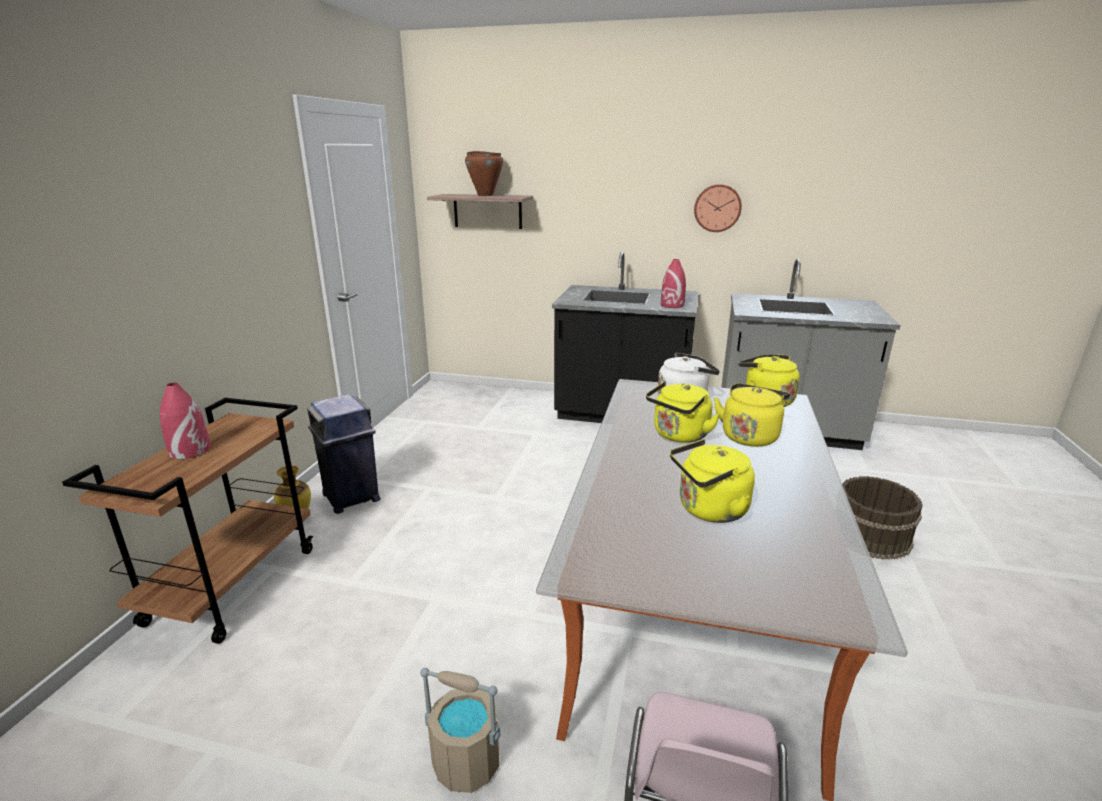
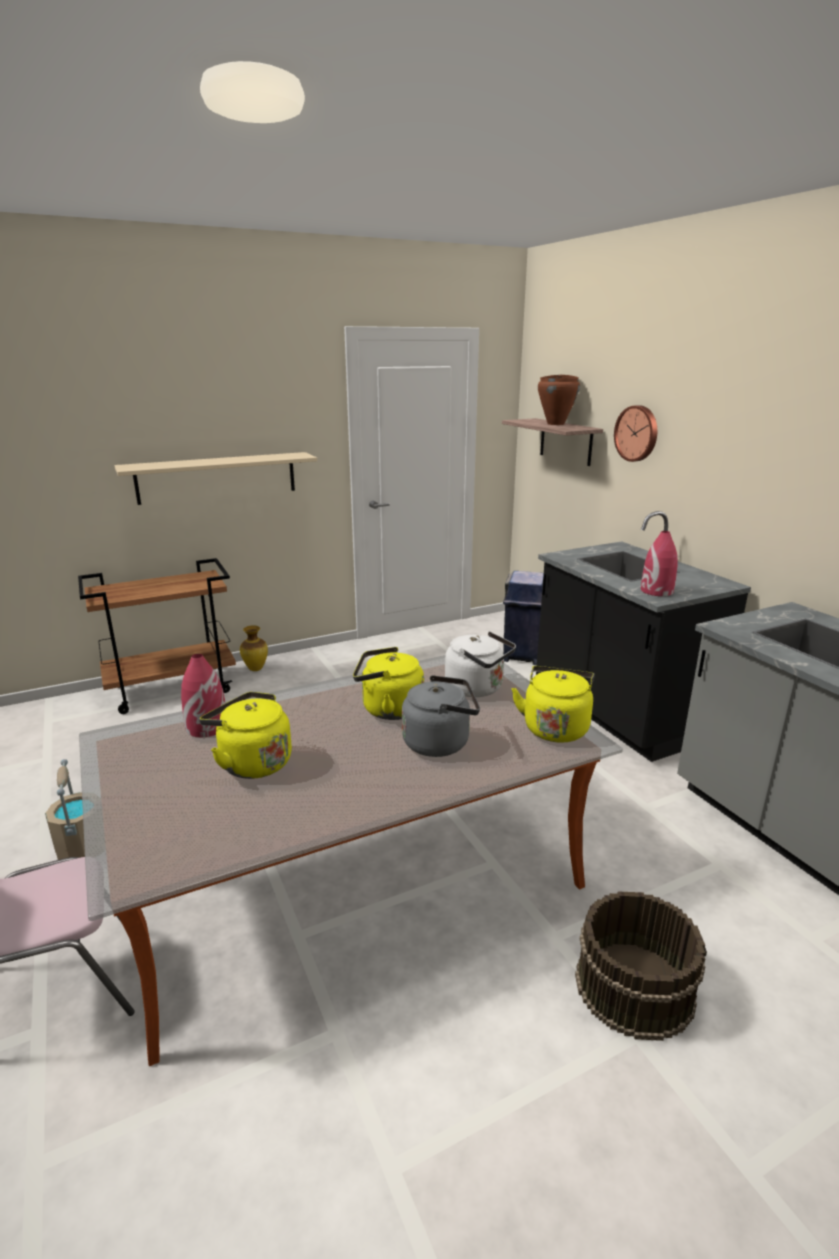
camera: 50 degrees right, 0 degrees up
red vase [160,383,211,459] -> red vase moved to [181,654,225,737]
blue trash can [307,394,381,514] -> blue trash can moved to [503,571,544,665]
wall clock [694,184,742,232] -> wall clock moved to [614,405,657,462]
yellow kettle [714,383,790,447] -> grey kettle [402,675,480,757]
none -> beige shelf [114,452,317,505]

